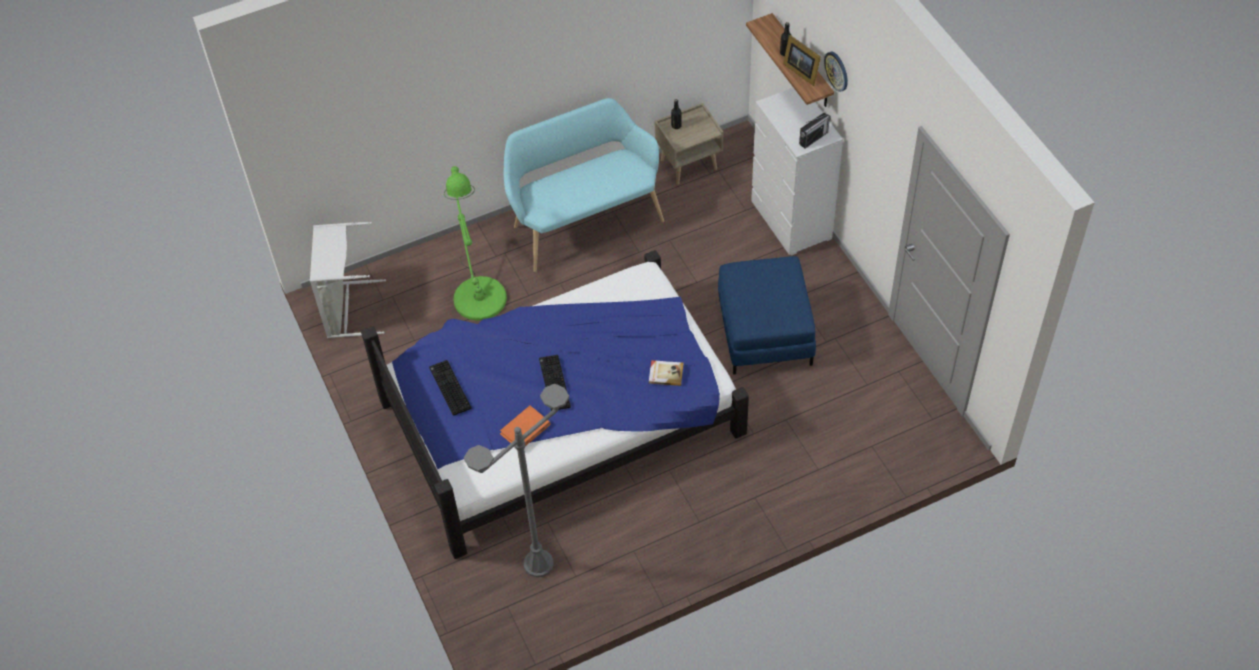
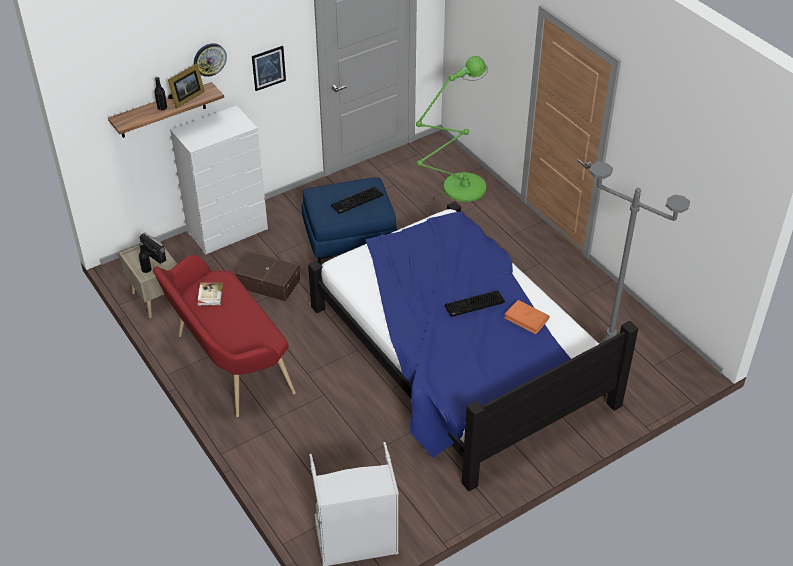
camera: 100 degrees left, 10 degrees down
keyboard [429,360,472,416] -> keyboard moved to [331,187,383,214]
green floor lamp [444,166,507,321] -> green floor lamp moved to [416,56,488,204]
turquoise bench [504,98,664,272] -> red bench [153,255,296,417]
book [649,360,684,386] -> book moved to [197,283,223,306]
radio [799,113,831,148] -> radio moved to [140,233,166,264]
none -> brown storage box [235,251,300,301]
none -> picture [252,46,286,91]

